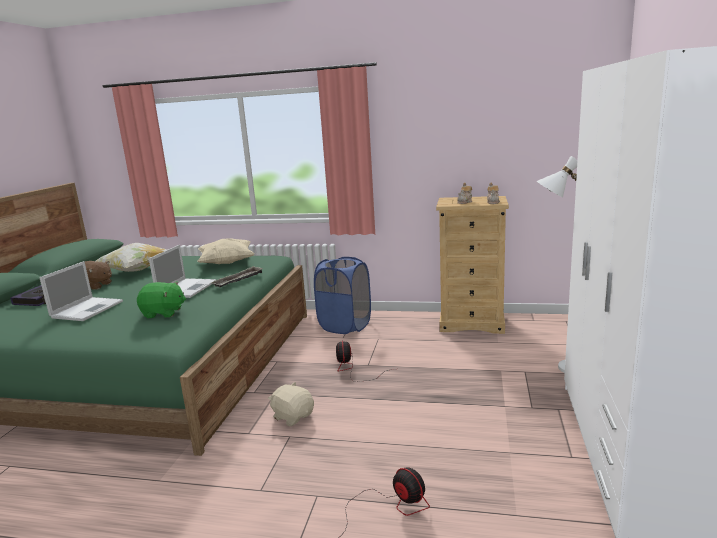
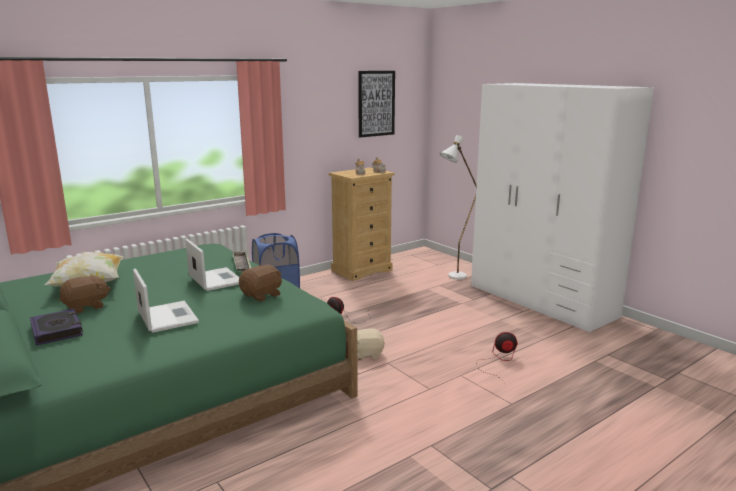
camera: 50 degrees left, 0 degrees up
green plush toy [137,281,186,318] -> brown plush toy [239,265,282,302]
beige pillow [197,238,255,264] -> none
none -> picture [358,71,395,138]

